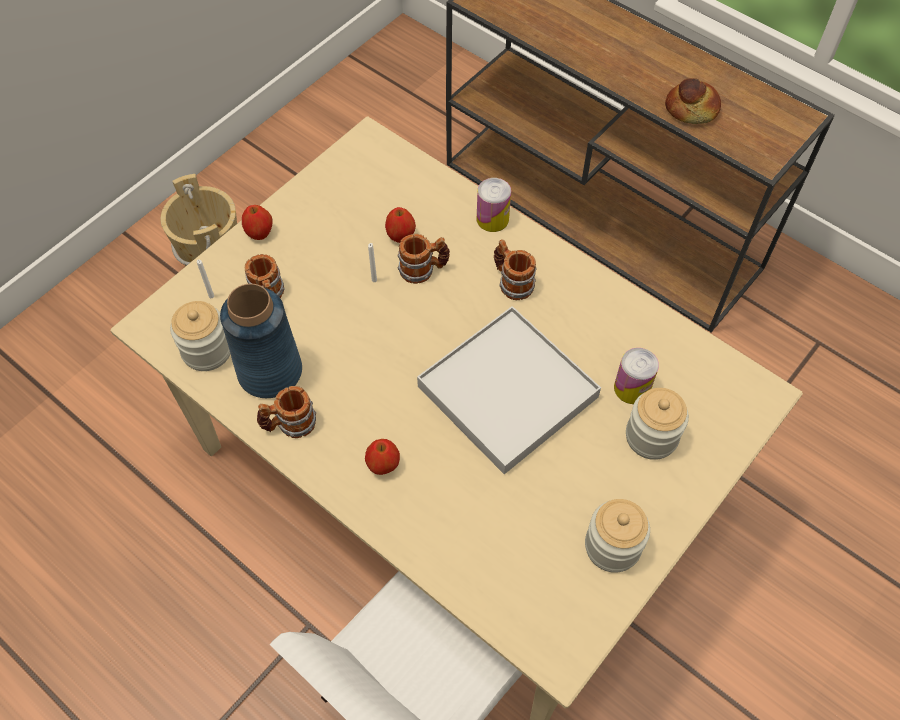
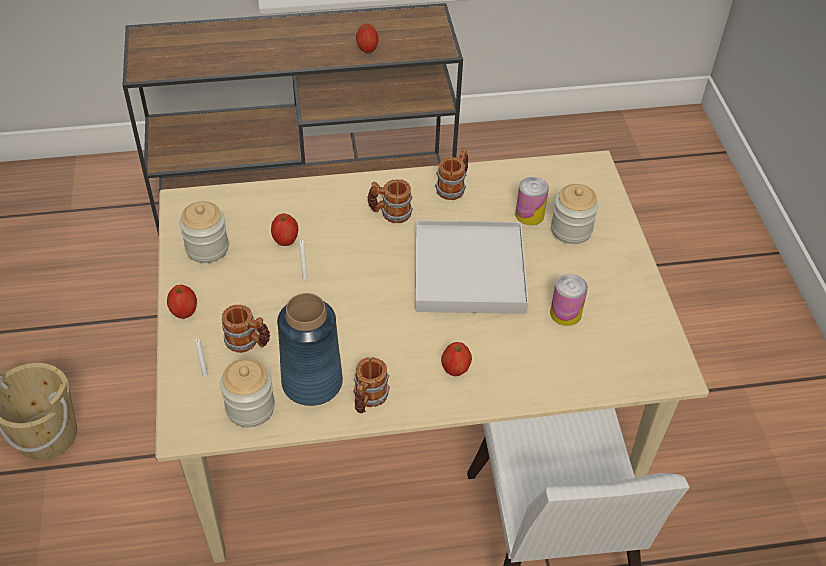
camera: 50 degrees left, 10 degrees down
mug [398,234,450,284] -> mug moved to [435,148,468,200]
can [477,178,511,232] -> can moved to [550,274,588,326]
jar [585,499,650,573] -> jar moved to [180,201,229,263]
bread [665,78,721,124] -> apple [356,24,379,53]

